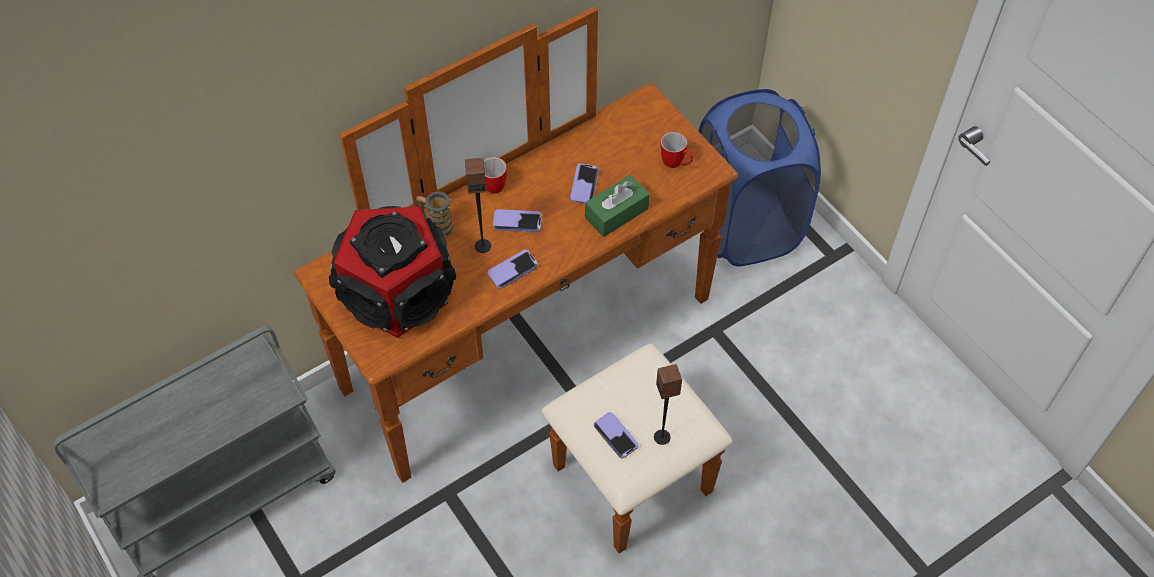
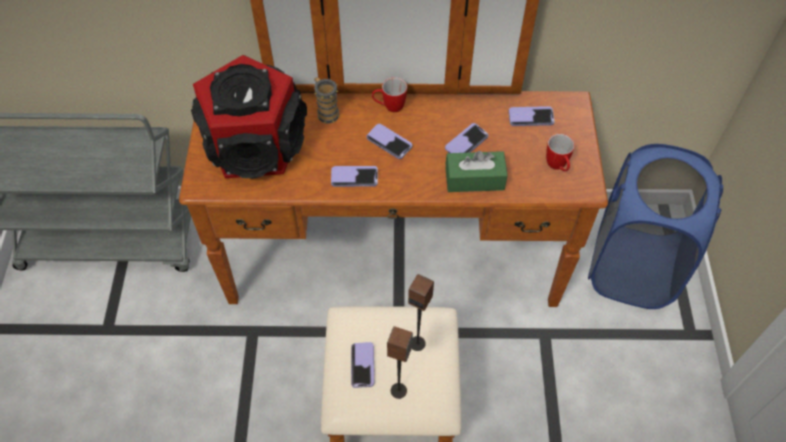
camera: 35 degrees right, 0 degrees up
speaker [465,157,491,253] -> speaker moved to [408,274,434,351]
none -> phone [509,106,555,126]

